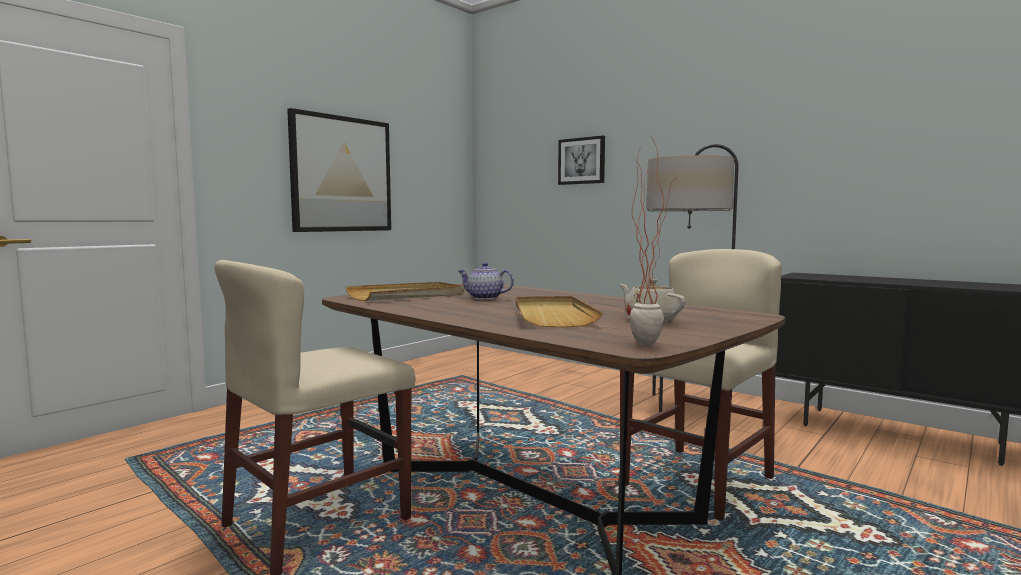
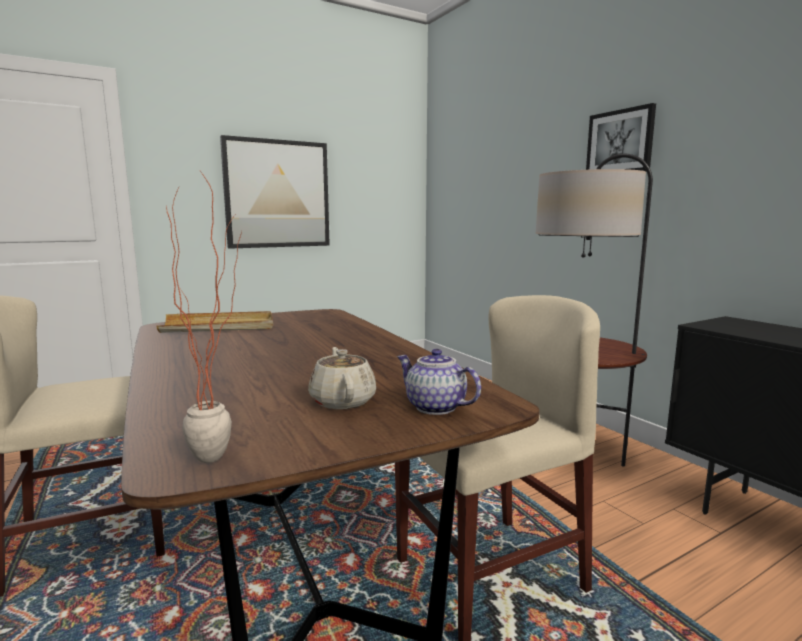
camera: 20 degrees right, 5 degrees up
teapot [458,262,514,300] -> teapot moved to [397,349,481,415]
beige tray [516,296,603,328] -> none
picture [558,135,605,185] -> picture moved to [586,103,656,172]

